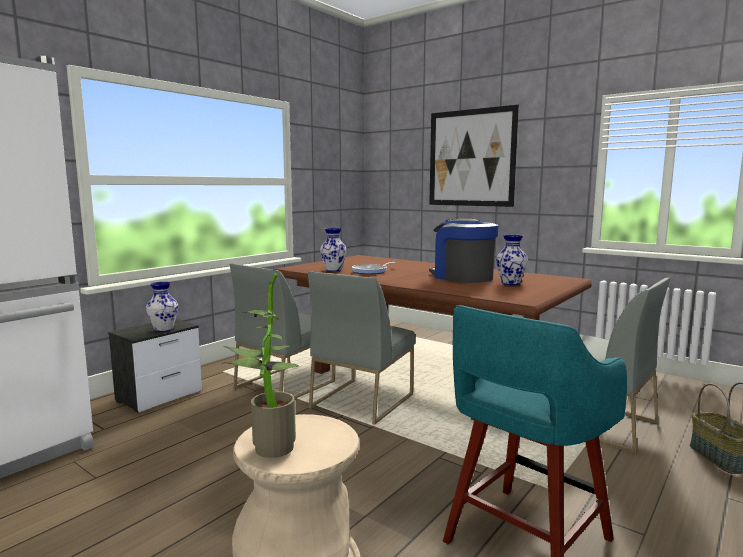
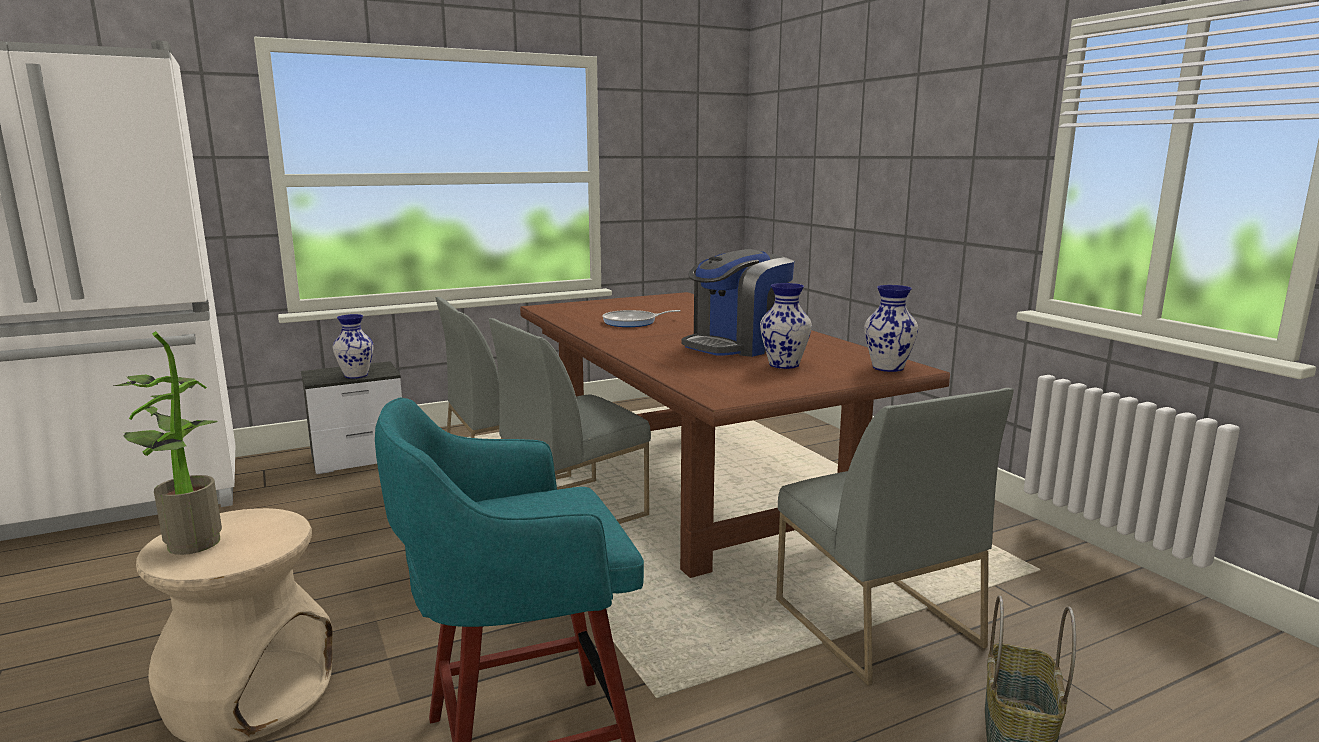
camera: 25 degrees right, 5 degrees up
vase [320,228,347,272] -> vase moved to [864,285,919,372]
picture [429,105,519,207] -> none
coffee machine [429,219,499,283] -> coffee machine turned 120 degrees counterclockwise [682,249,794,357]

